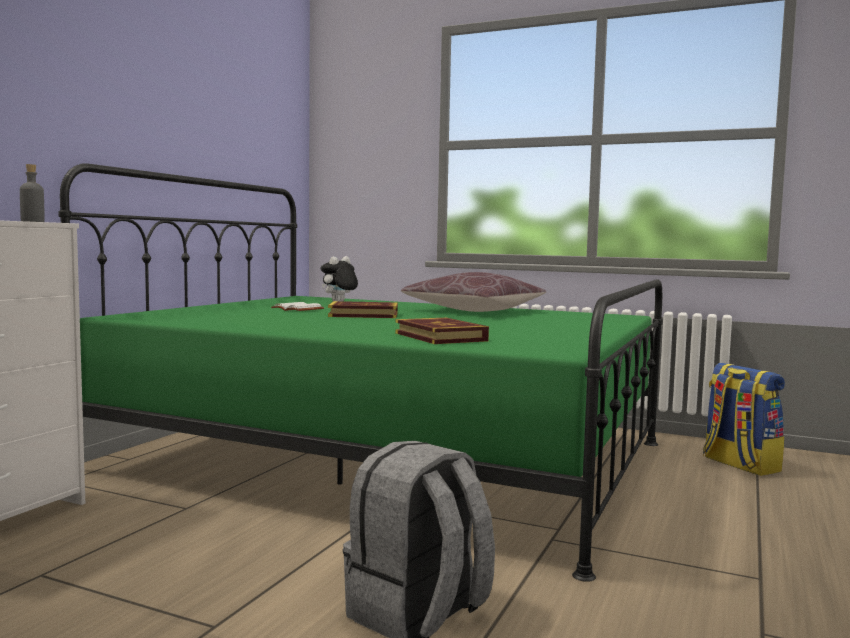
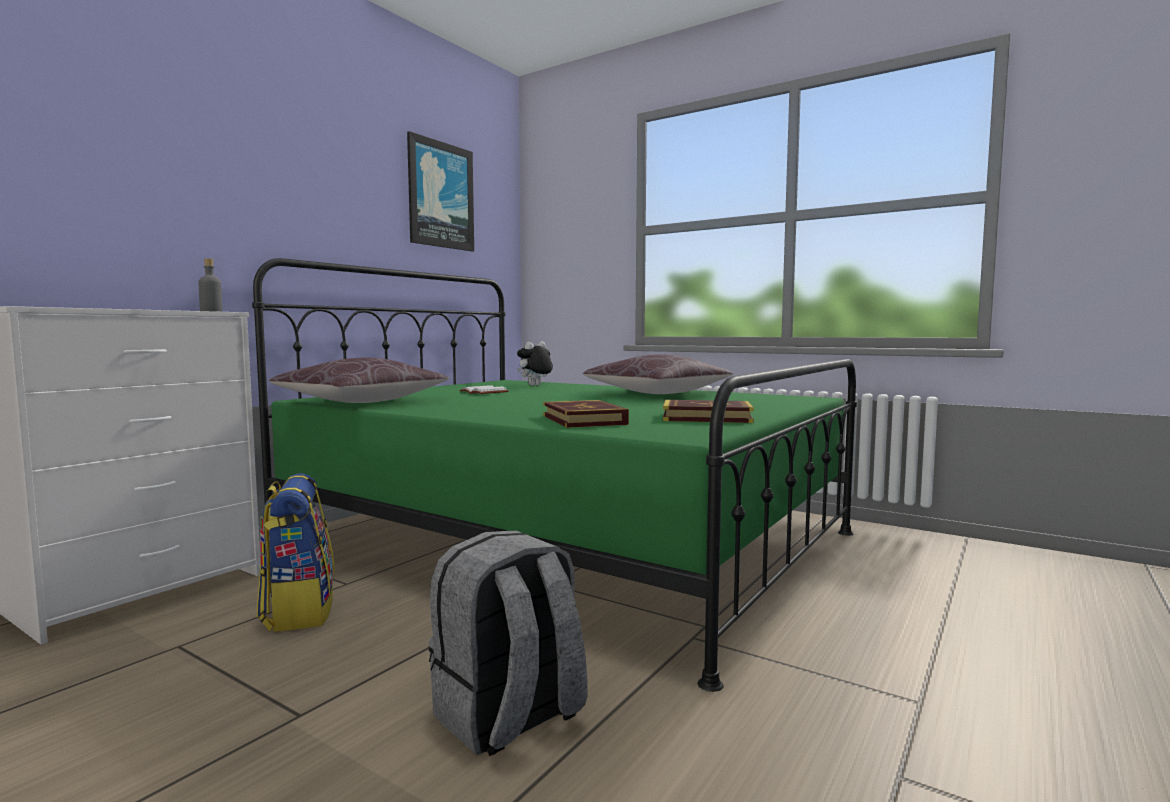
camera: 10 degrees right, 0 degrees up
book [328,301,398,318] -> book moved to [663,400,754,423]
backpack [703,363,785,476] -> backpack moved to [257,473,335,632]
none -> brown pillow [269,358,449,403]
none -> picture [407,131,474,252]

